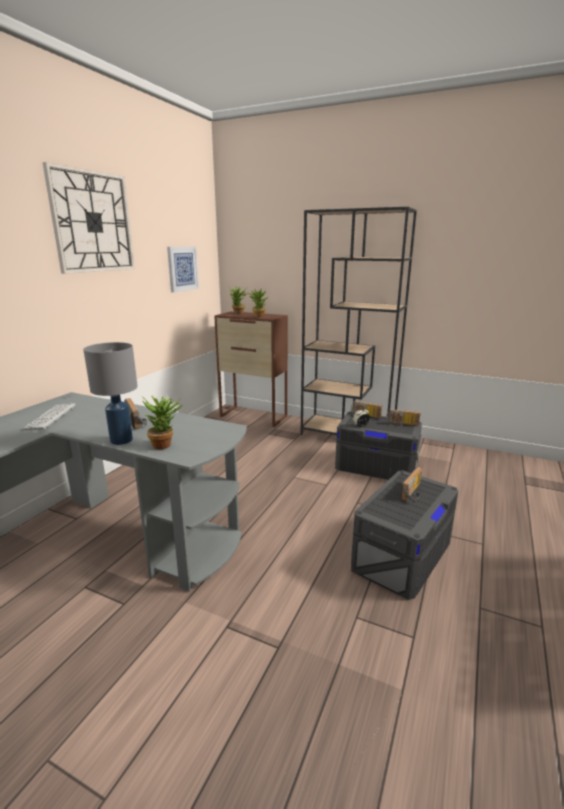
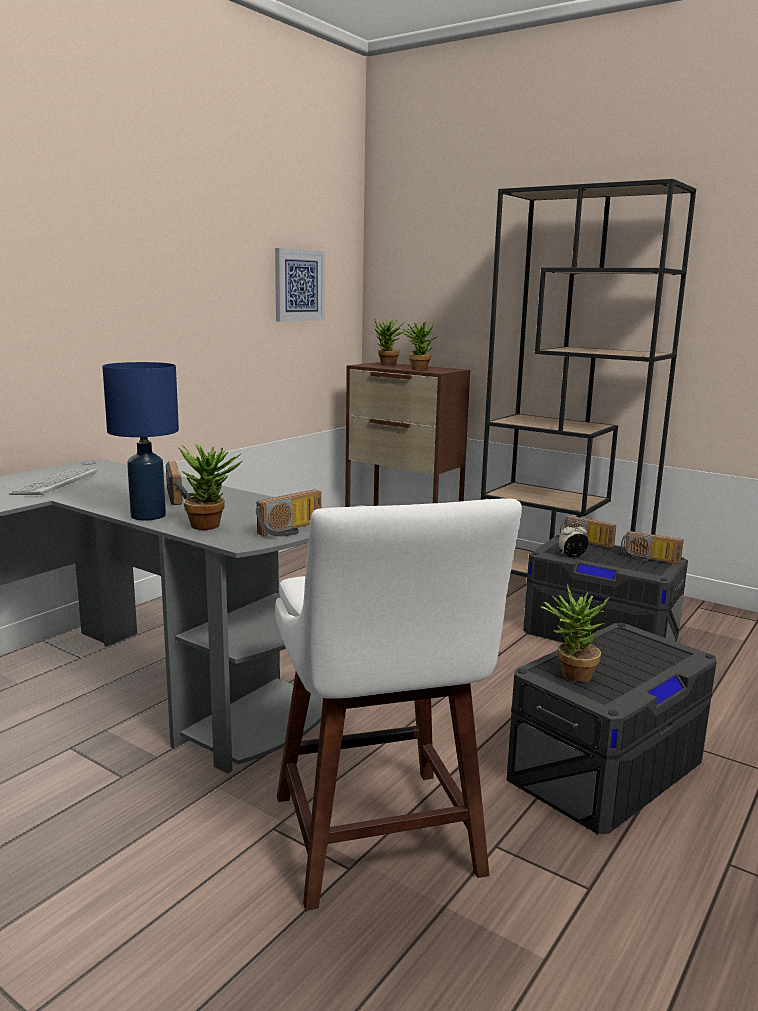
camera: 10 degrees right, 5 degrees down
wall clock [42,162,135,274] -> none
grey table lamp [83,342,137,445] -> blue table lamp [102,362,179,520]
radio [400,467,422,501] -> radio moved to [256,489,322,537]
none -> white stool [275,498,522,911]
none -> potted plant [540,584,610,682]

